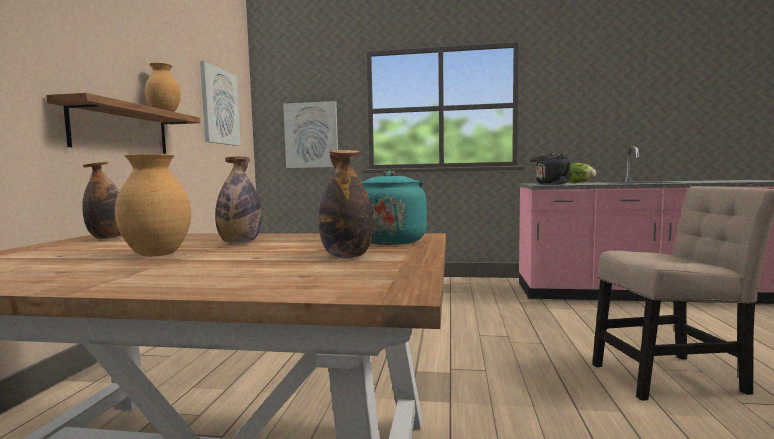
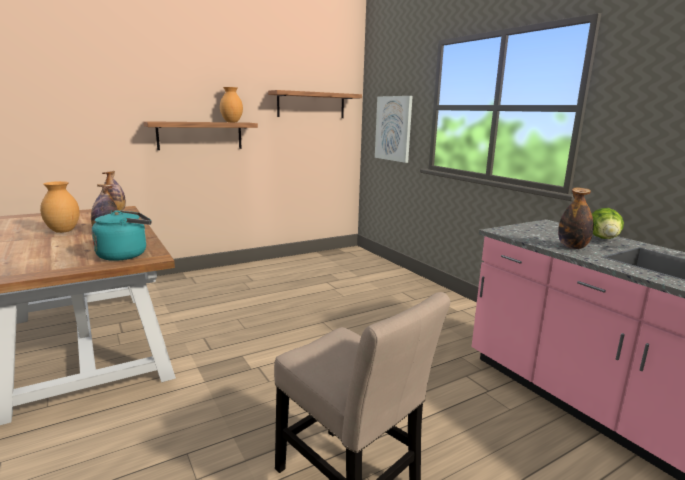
camera: 50 degrees right, 10 degrees up
picture [200,61,241,146] -> shelf [268,90,362,118]
bottle [318,150,374,258] -> bottle moved to [558,188,594,249]
black kettle [530,152,570,184] -> none

